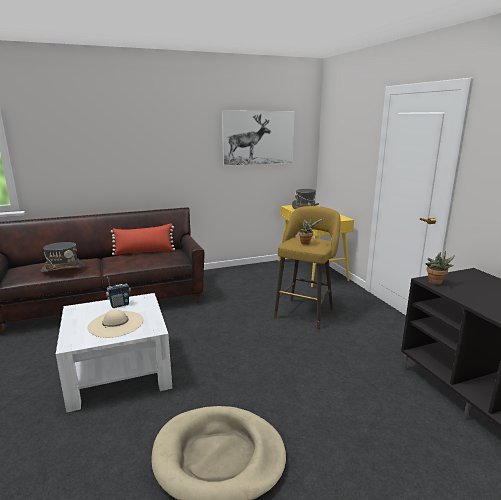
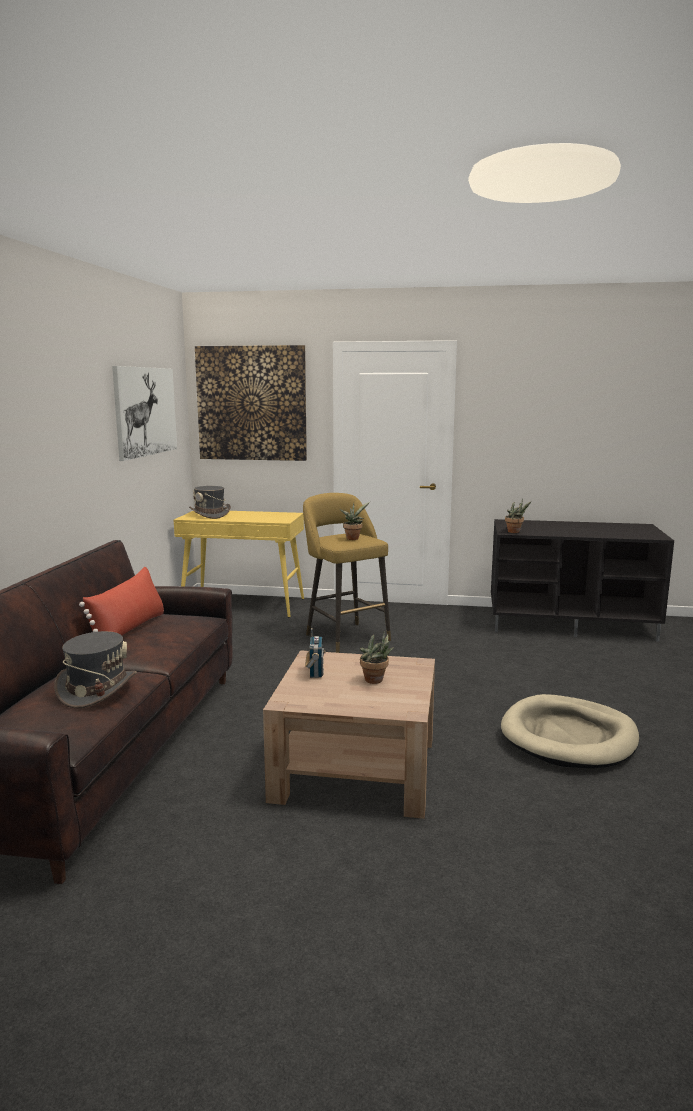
camera: 60 degrees left, 5 degrees down
white coffee table [56,293,172,413] -> brown coffee table [263,650,435,819]
beige hat [87,309,143,338] -> potted plant [360,631,394,684]
none -> picture [195,345,307,461]

